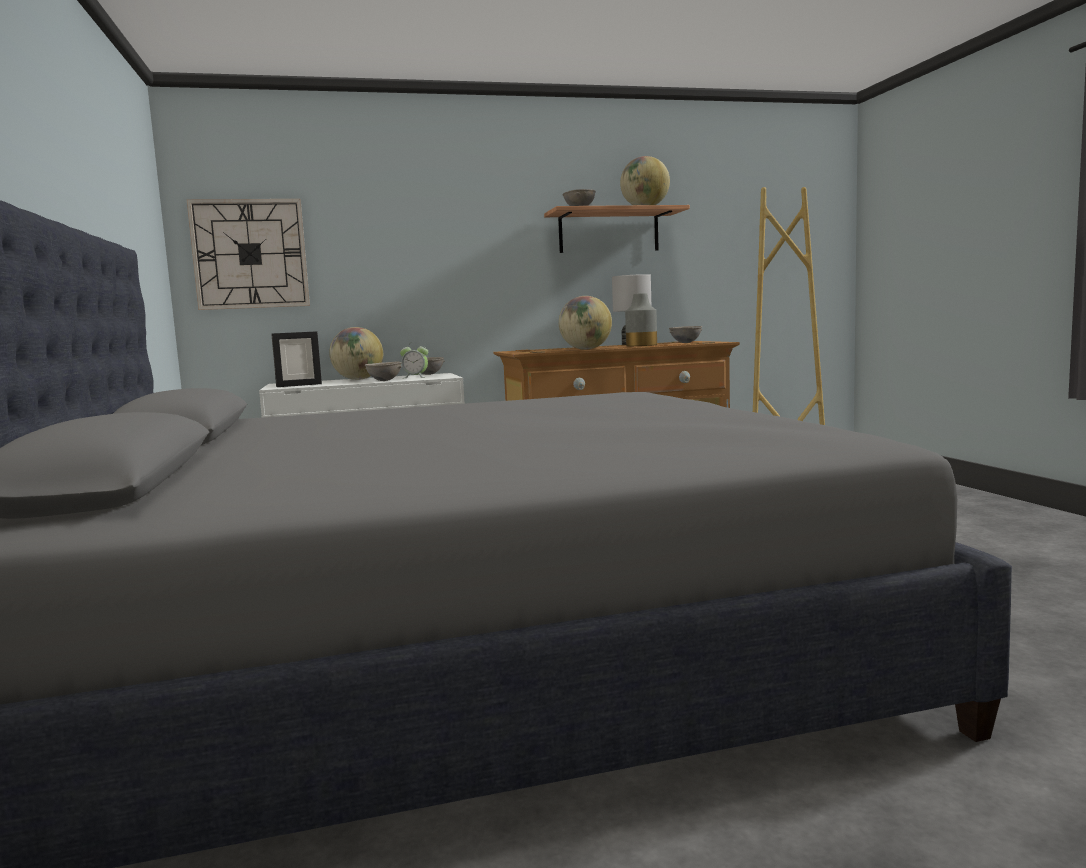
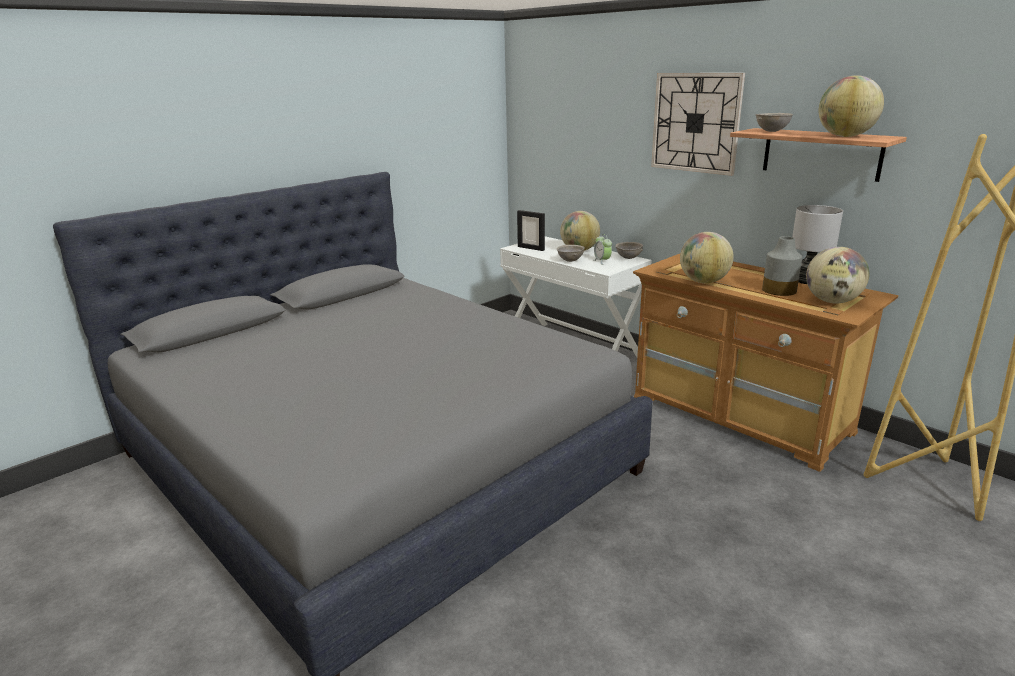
camera: 60 degrees right, 15 degrees up
wall clock [186,199,310,310] -> wall clock moved to [651,73,745,176]
grey bowl [669,326,702,343] -> globe [806,247,869,303]

